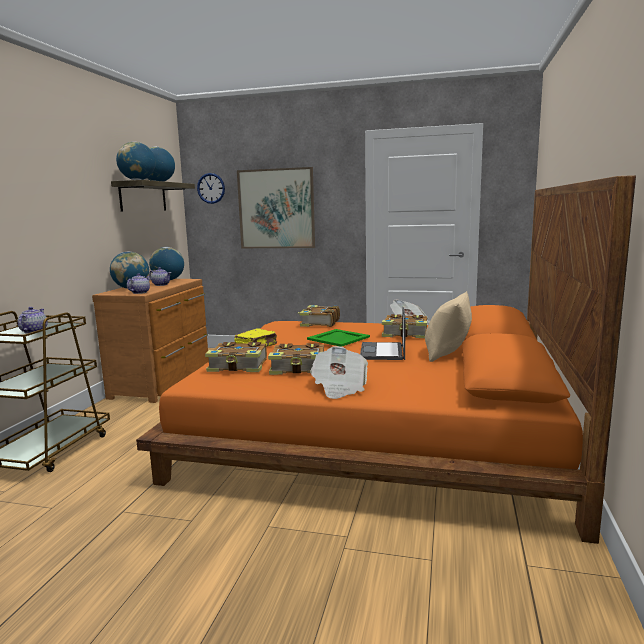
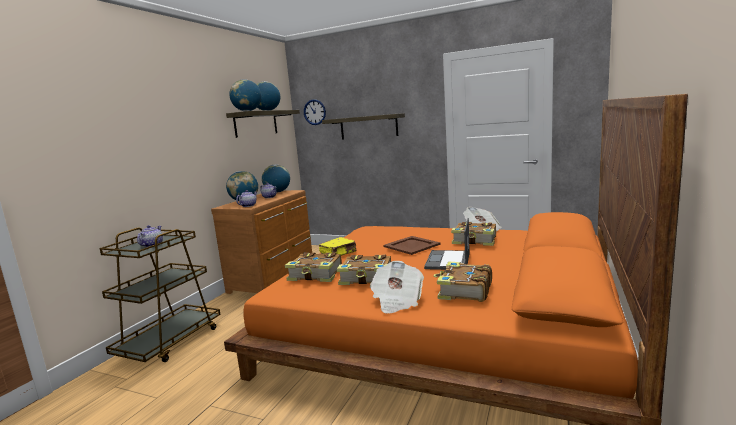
camera: 10 degrees right, 0 degrees up
picture [237,167,315,248] -> shelf [322,113,405,140]
book [298,305,340,327] -> book moved to [433,261,492,302]
green tray [307,329,370,347] -> brown tray [383,236,441,255]
beige pillow [425,291,472,362] -> none

